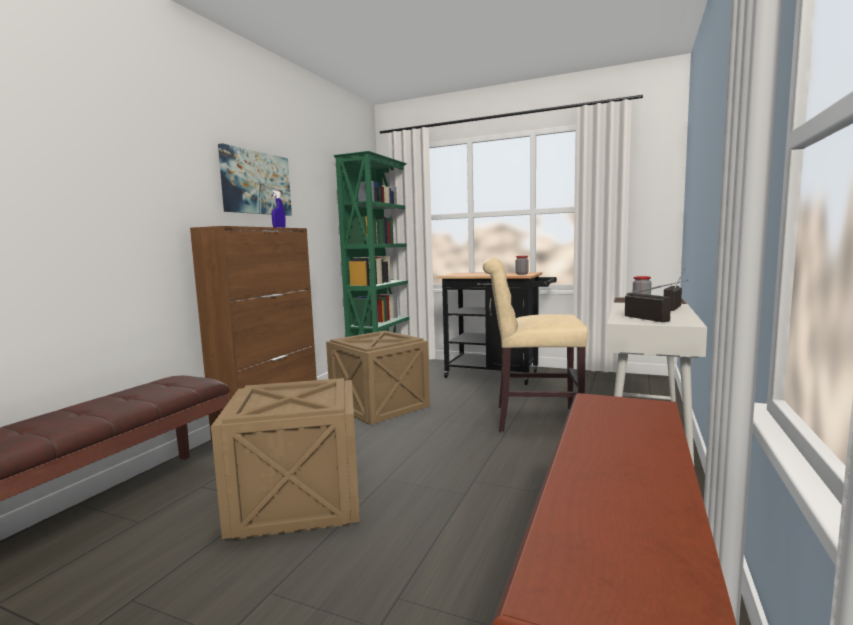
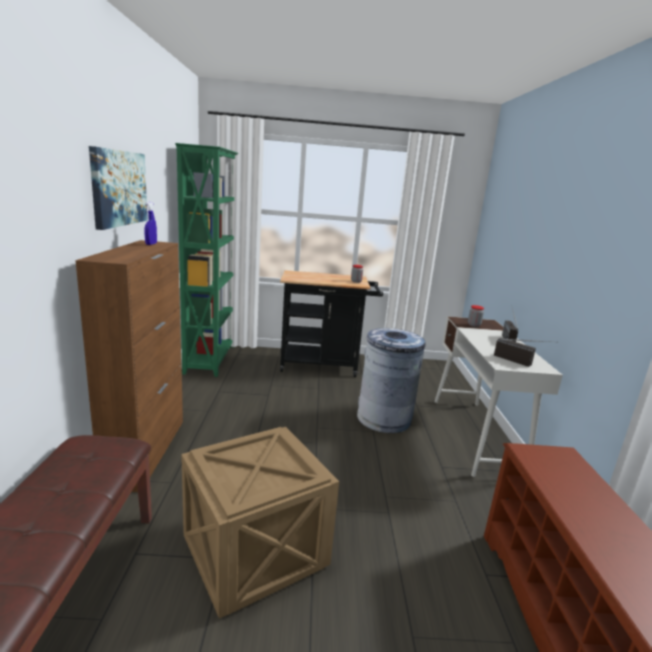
camera: 25 degrees left, 10 degrees up
crate [326,331,430,425] -> none
beige chair [483,257,588,432] -> grey trash can [357,328,425,433]

